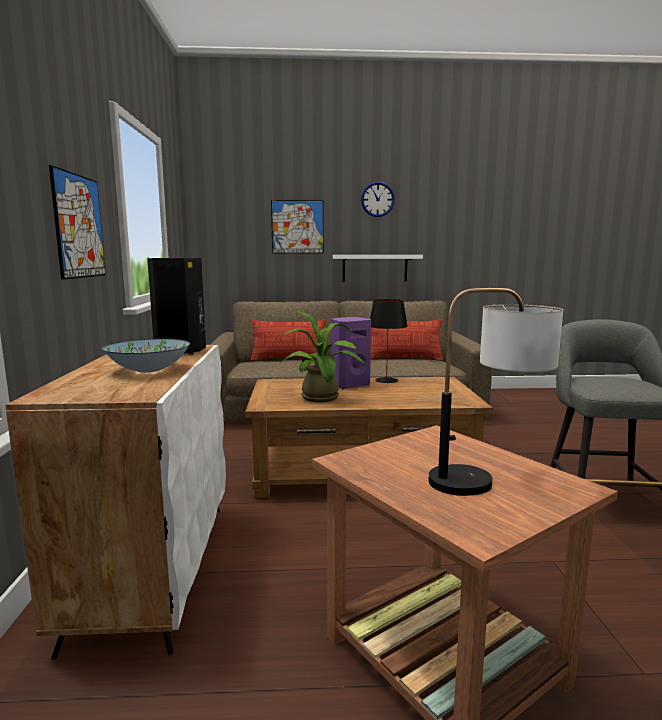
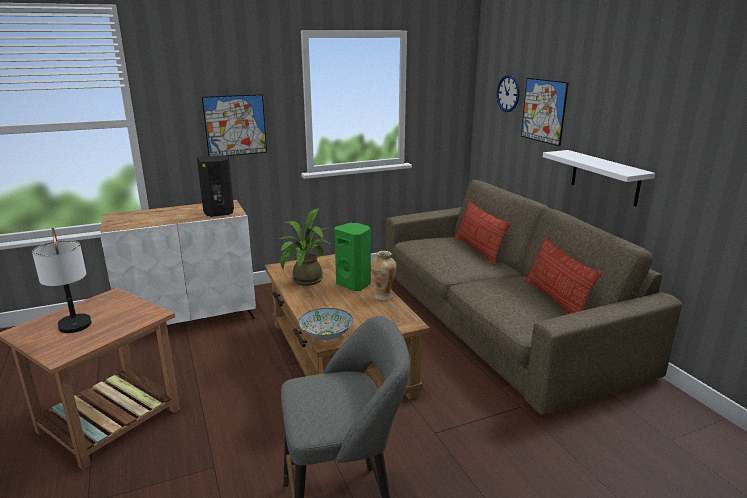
camera: 70 degrees right, 10 degrees up
bowl [102,339,190,372] -> bowl moved to [298,308,353,340]
purple speaker [331,317,371,389] -> green speaker [335,223,371,291]
wall clock [361,182,395,217] -> wall clock moved to [497,75,520,112]
black table lamp [370,299,408,383] -> vase [371,251,396,300]

